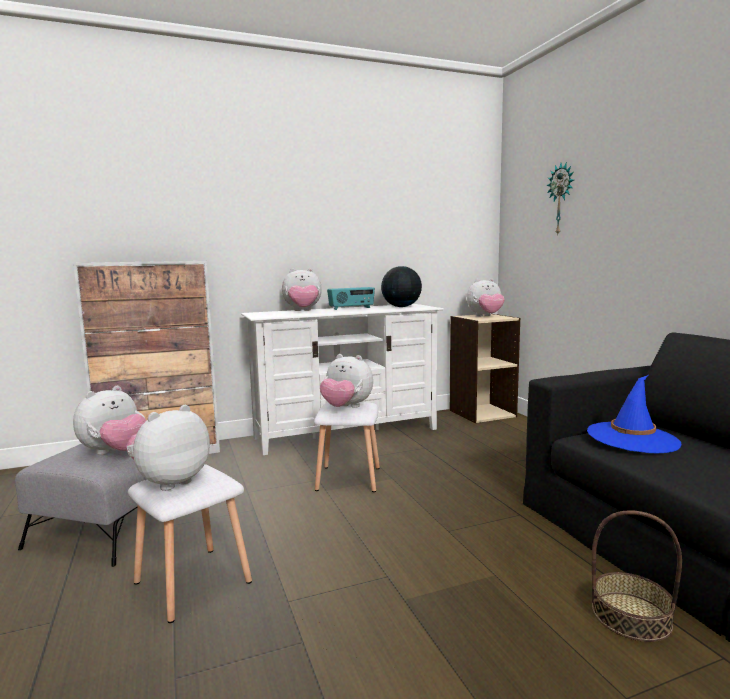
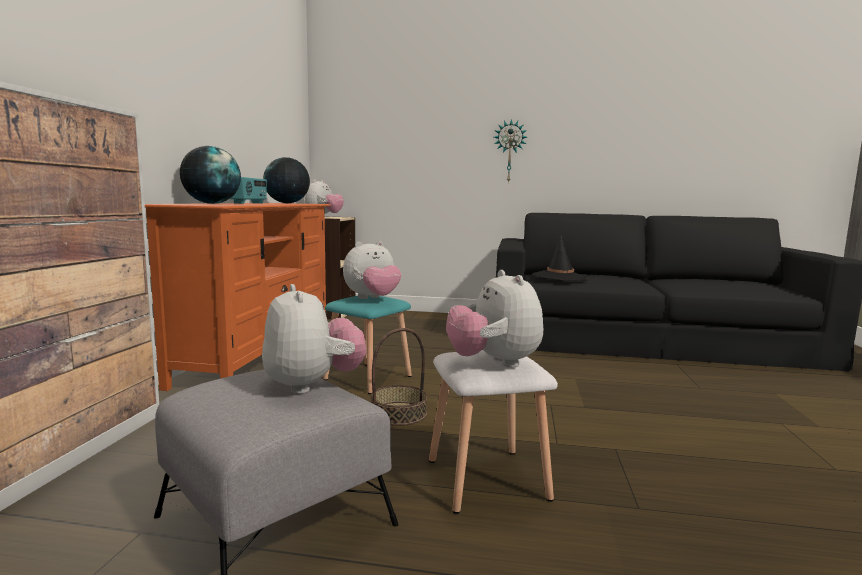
camera: 60 degrees left, 0 degrees up
white tv stand [241,304,444,455] -> orange tv stand [145,203,331,391]
plush toy [282,268,322,311] -> globe [180,146,241,204]
white stool [314,402,380,492] -> turquoise stool [323,295,412,394]
wall clock [547,162,574,235] -> wall clock moved to [494,119,527,183]
blue hat [587,375,682,453] -> black hat [532,235,589,281]
basket [592,510,682,642] -> basket moved to [370,328,427,426]

